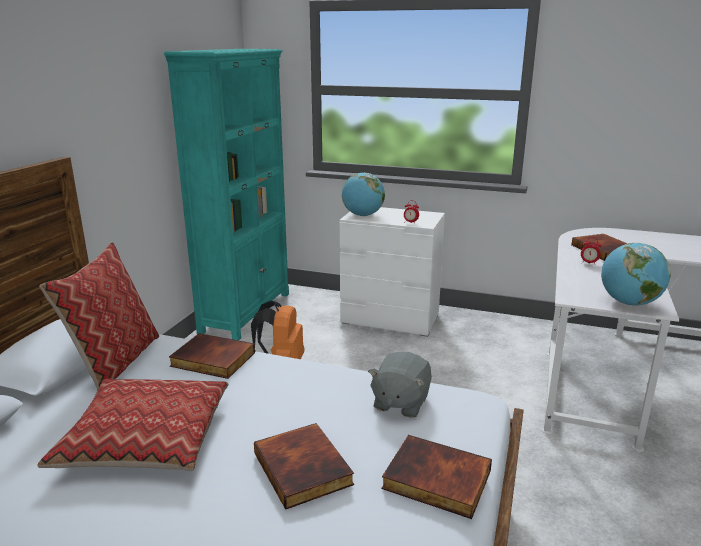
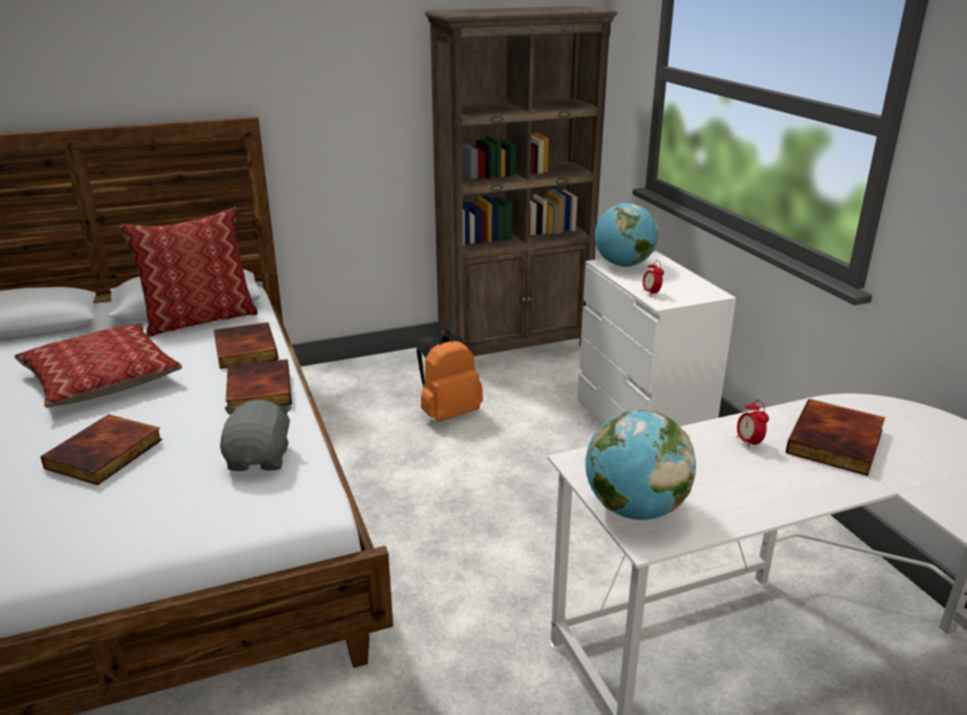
camera: 50 degrees right, 5 degrees up
turquoise bookcase [164,49,289,341] -> brown bookcase [425,6,618,356]
grey plush toy [368,352,432,418] -> grey plush toy turned 105 degrees clockwise [220,400,292,471]
book [382,435,492,519] -> book moved to [226,359,292,407]

